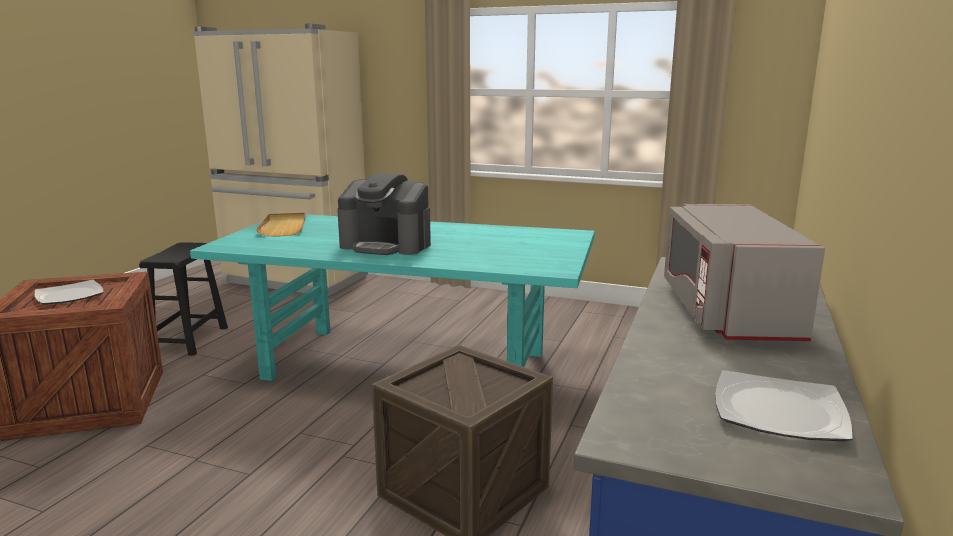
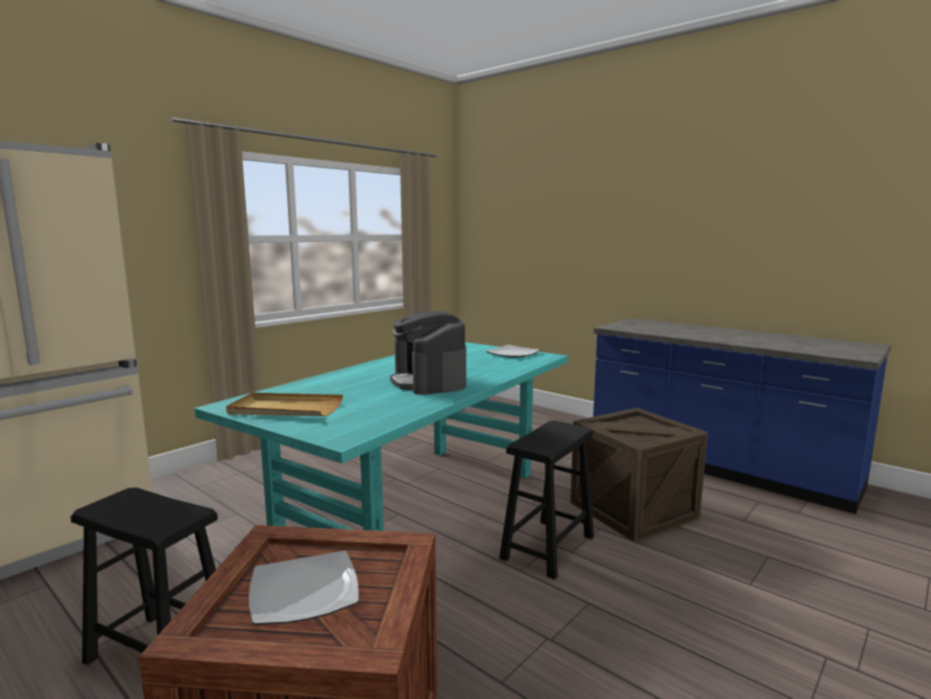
camera: 70 degrees left, 5 degrees down
coffee machine [337,173,431,255] -> coffee machine turned 120 degrees clockwise [390,311,466,395]
grey microwave [664,204,825,341] -> none
plate [715,370,852,441] -> plate moved to [485,345,540,358]
none -> black stool [499,420,594,580]

